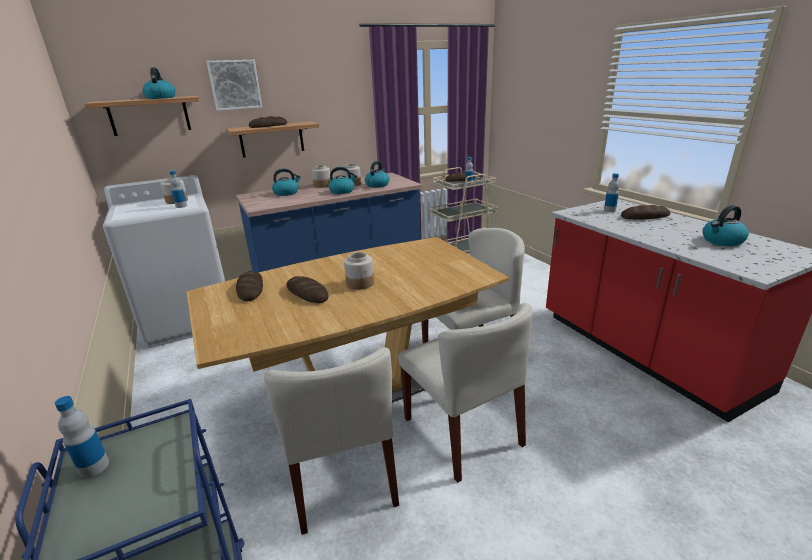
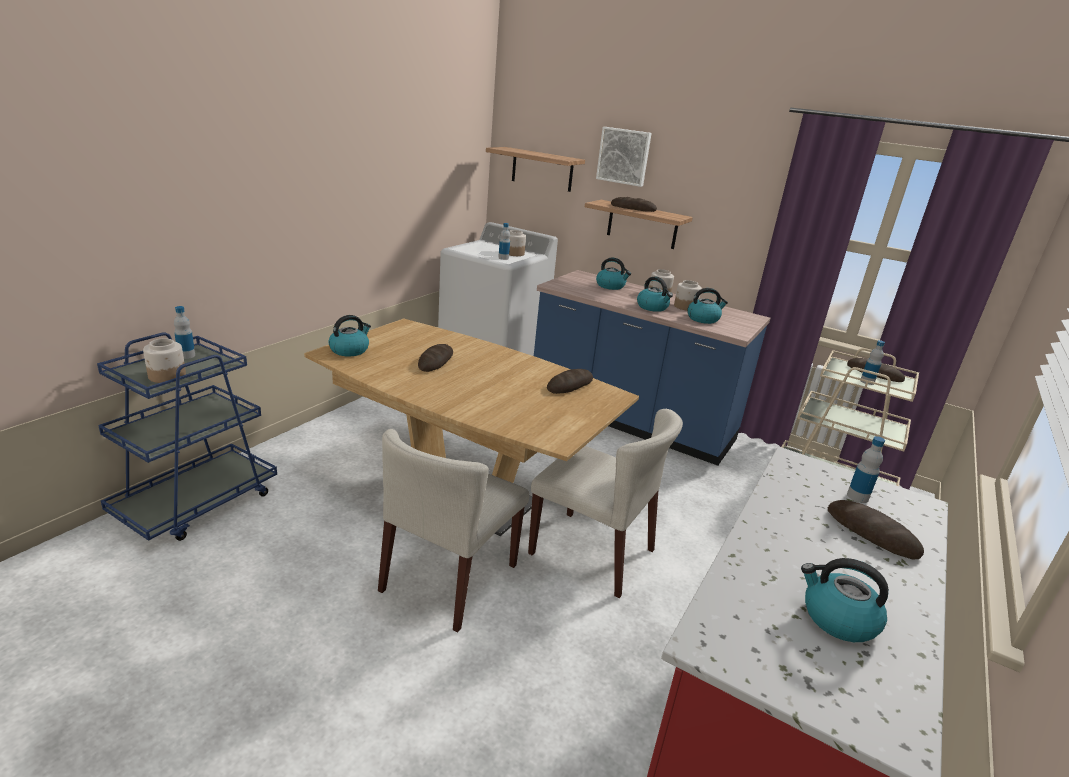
camera: 55 degrees right, 0 degrees up
kettle [143,67,176,99] -> kettle moved to [328,315,371,357]
bread [236,271,263,301] -> bread moved to [547,369,593,394]
beige chair [264,347,399,535] -> none
jar [344,252,374,290] -> jar moved to [143,338,186,383]

